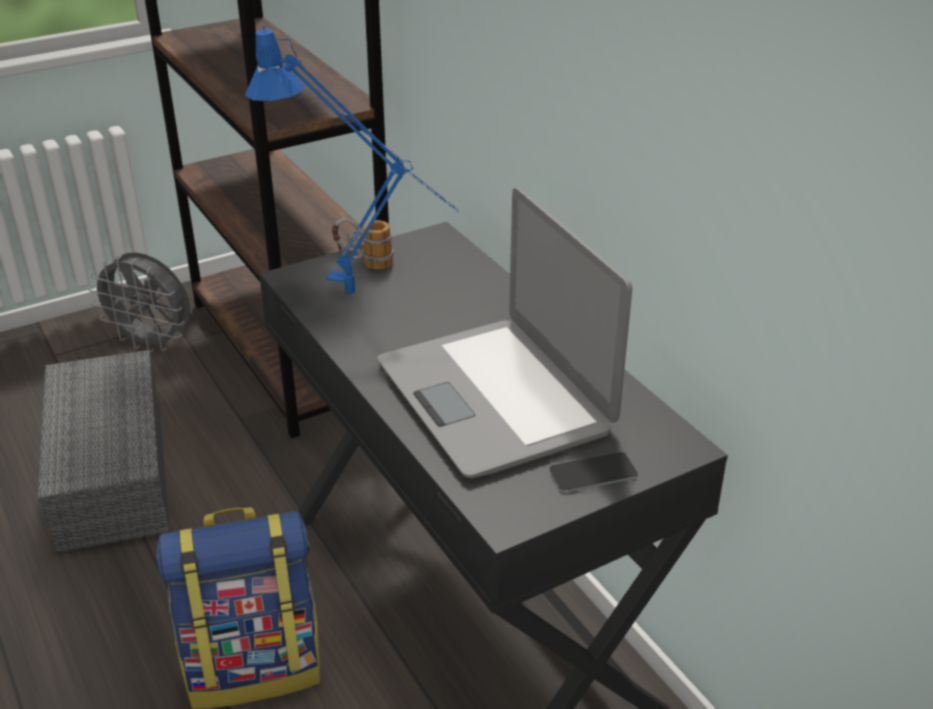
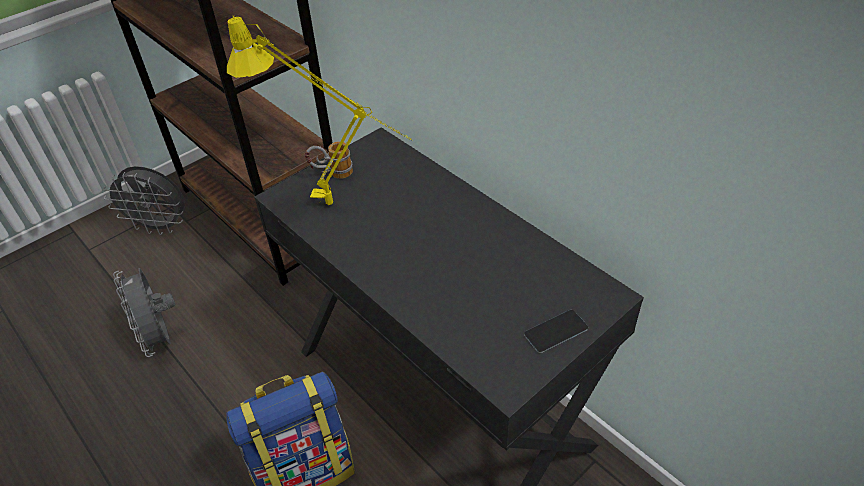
camera: 10 degrees left, 10 degrees up
grey storage box [38,350,170,553] -> grey fan [113,268,176,357]
blue table lamp [245,26,459,294] -> yellow table lamp [227,16,413,205]
laptop [377,188,632,478] -> none

